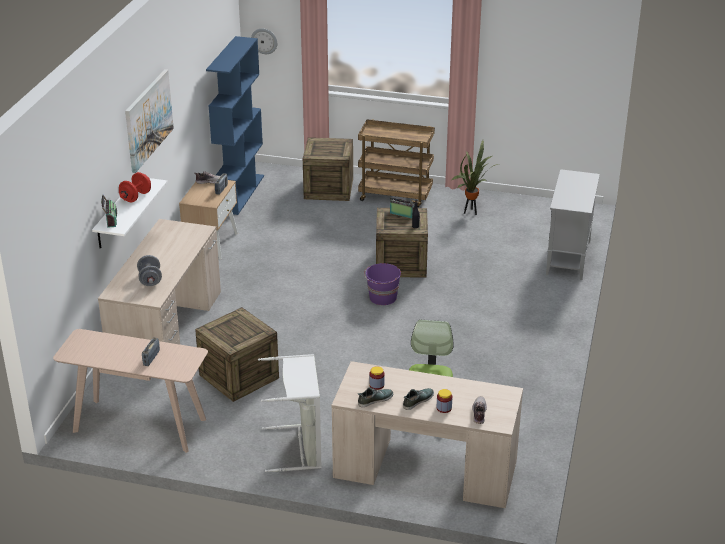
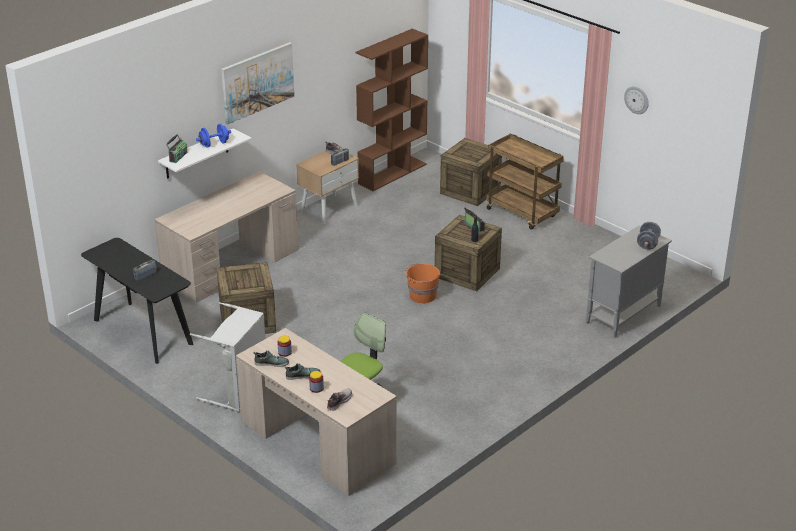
camera: 30 degrees right, 0 degrees up
beige console table [53,329,208,453] -> black console table [81,238,193,364]
red dumbbell [119,172,151,202] -> blue dumbbell [196,124,231,148]
grey dumbbell [137,255,162,286] -> grey dumbbell moved to [637,222,661,250]
blue bookcase [206,36,264,215] -> brown bookcase [356,29,428,191]
wall clock [251,28,277,54] -> wall clock moved to [624,86,648,114]
purple bucket [364,263,401,305] -> orange bucket [405,263,440,304]
potted plant [452,140,499,215] -> none

